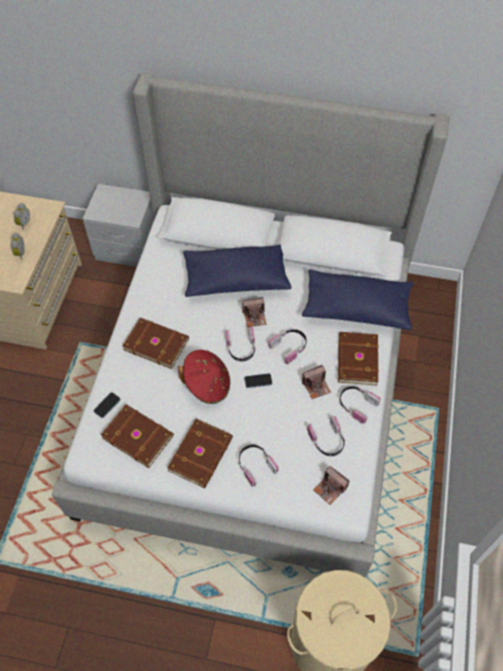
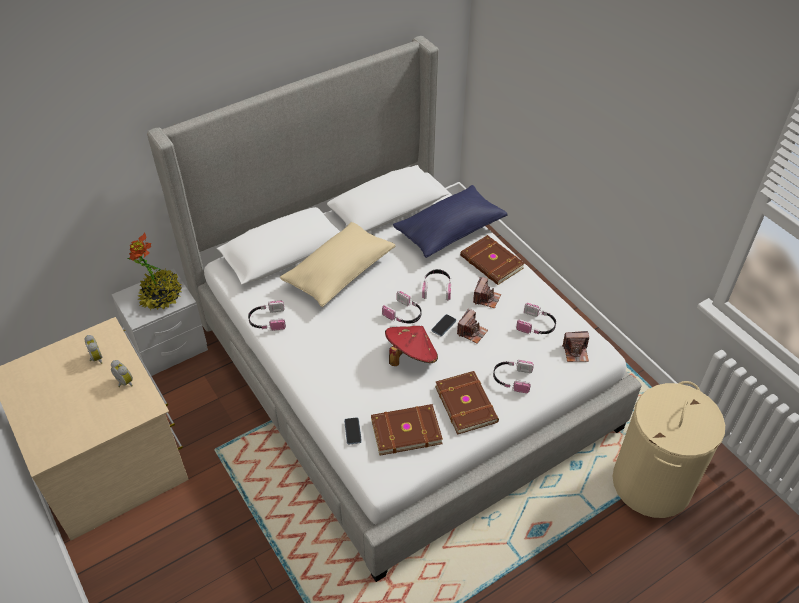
camera: 45 degrees left, 10 degrees down
brown book [122,318,189,369] -> none
blue pillow [183,244,291,297] -> beige pillow [280,222,395,307]
camera [242,297,266,327] -> camera moved to [457,309,488,344]
headphones [340,386,381,424] -> headphones moved to [248,301,286,331]
none -> potted plant [128,233,182,310]

